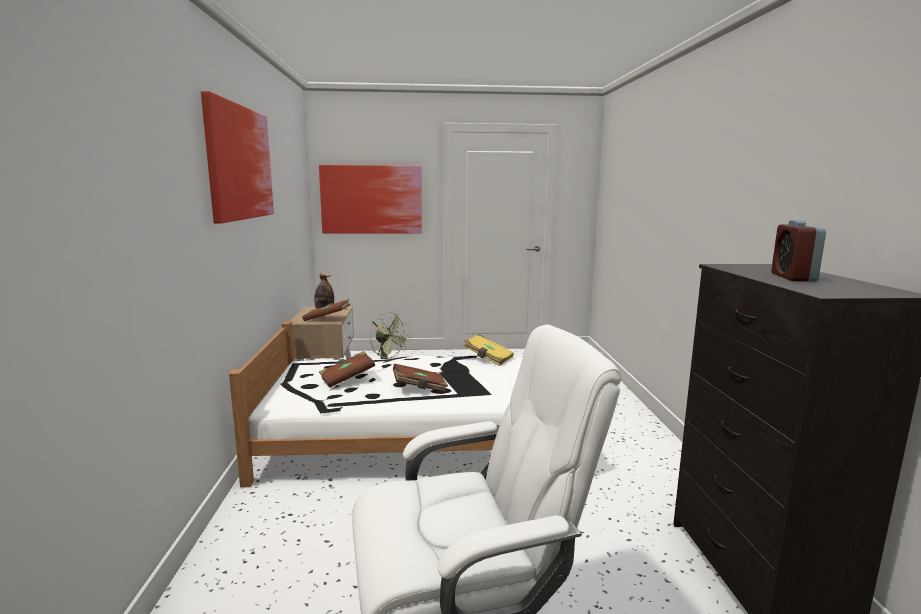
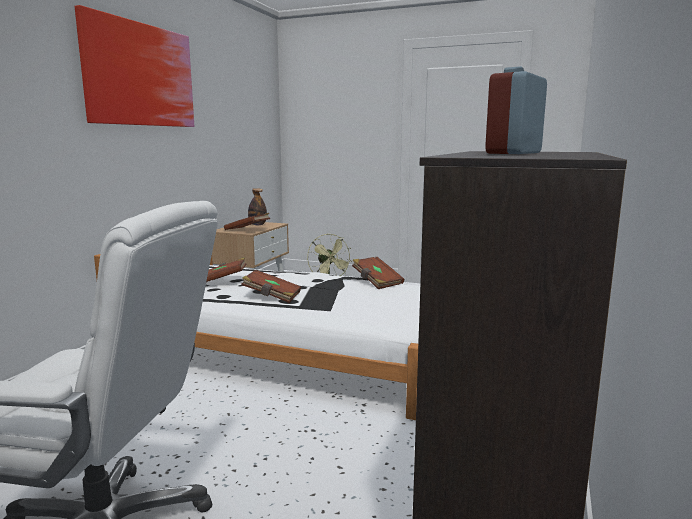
camera: 25 degrees right, 0 degrees up
picture [319,165,422,234] -> none
yellow book [463,334,514,366] -> brown book [352,257,404,289]

